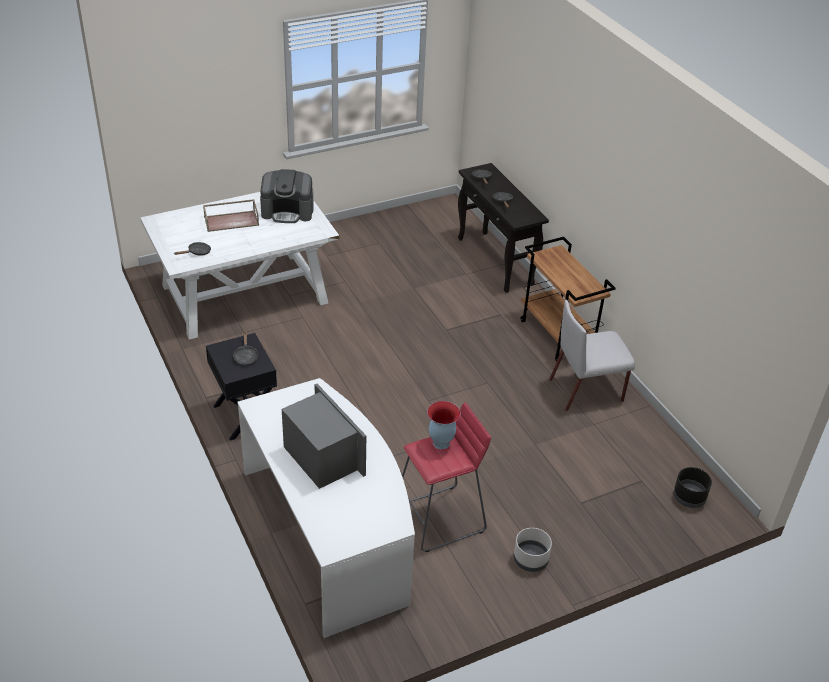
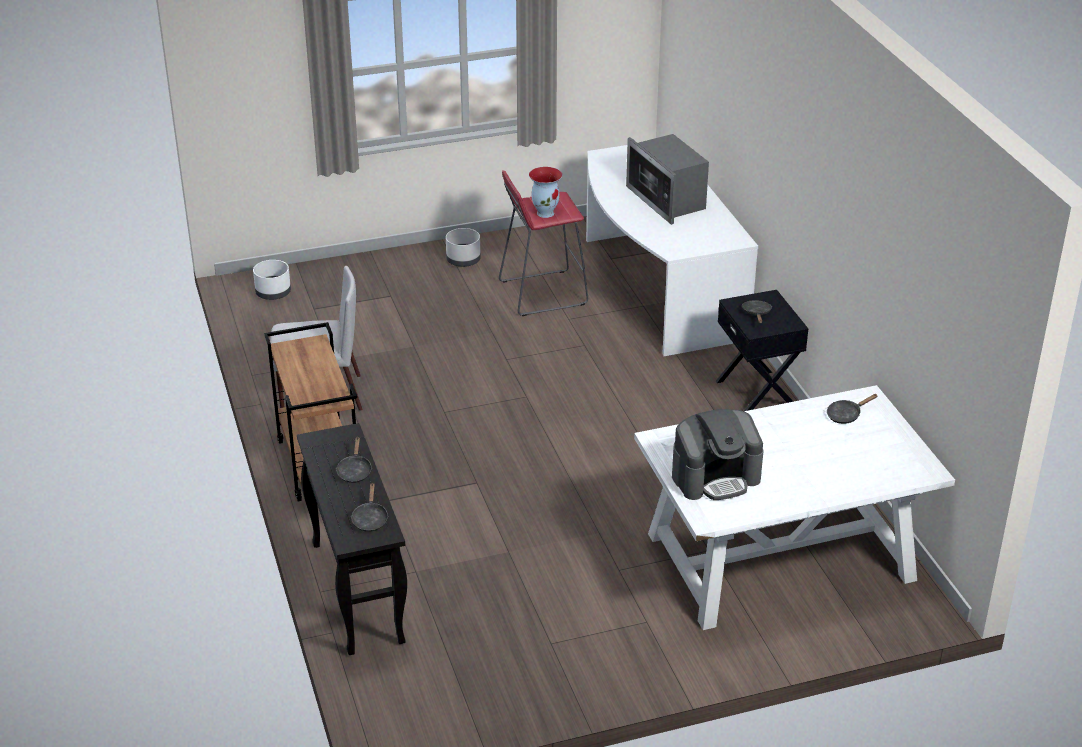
camera: 170 degrees left, 5 degrees down
brown tray [203,199,259,232] -> none
coffee machine [260,169,314,223] -> coffee machine turned 150 degrees clockwise [672,409,764,500]
black planter [673,467,712,508] -> white planter [253,260,291,300]

